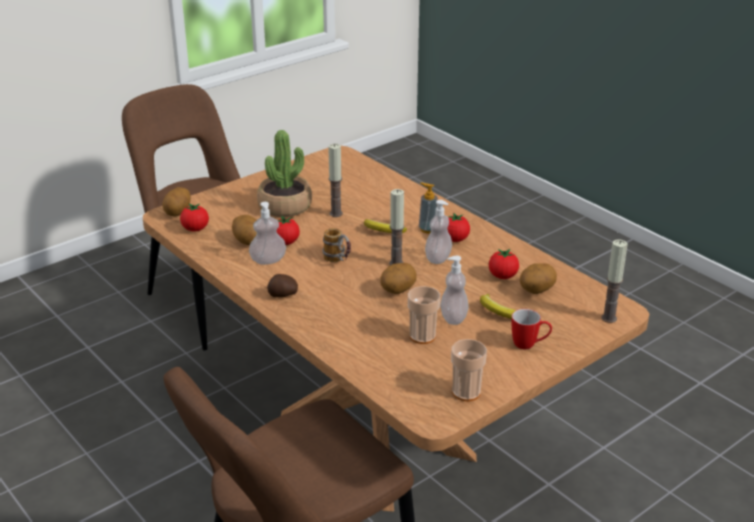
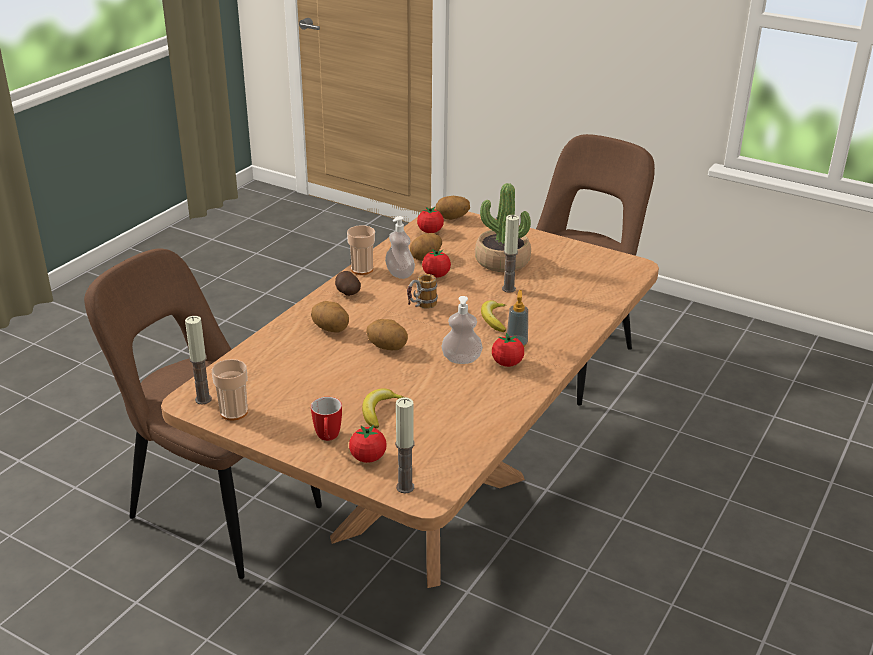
camera: 70 degrees right, 0 degrees up
candle [390,189,404,265] -> candle moved to [185,316,212,405]
cup [408,286,440,344] -> cup moved to [347,225,375,275]
soap dispenser [440,255,469,325] -> none
tomato [489,249,519,279] -> tomato moved to [349,425,386,463]
potato [520,263,557,294] -> potato moved to [311,301,349,332]

